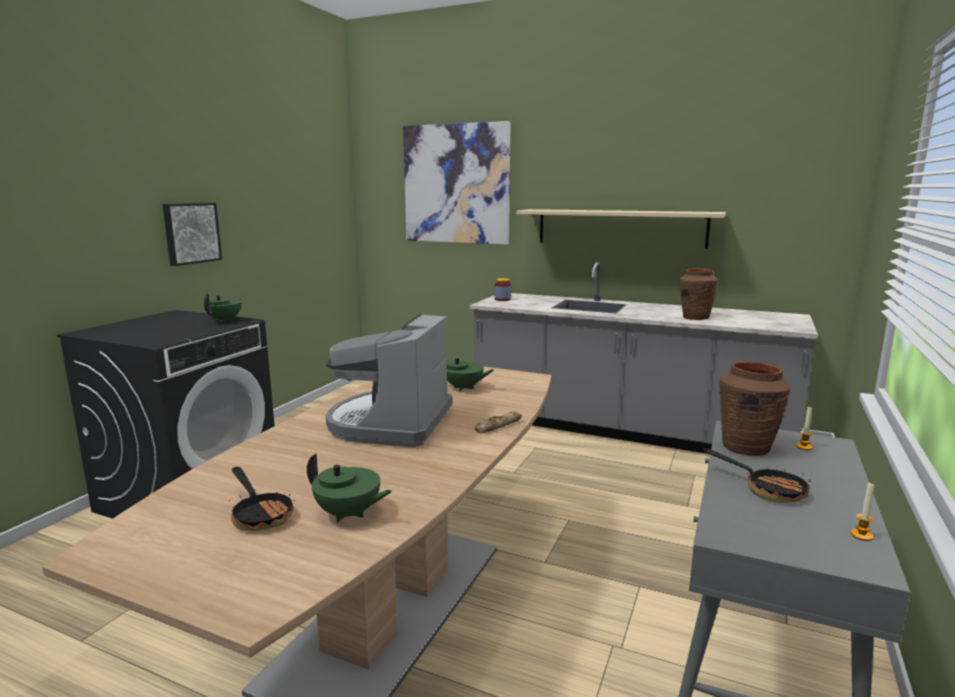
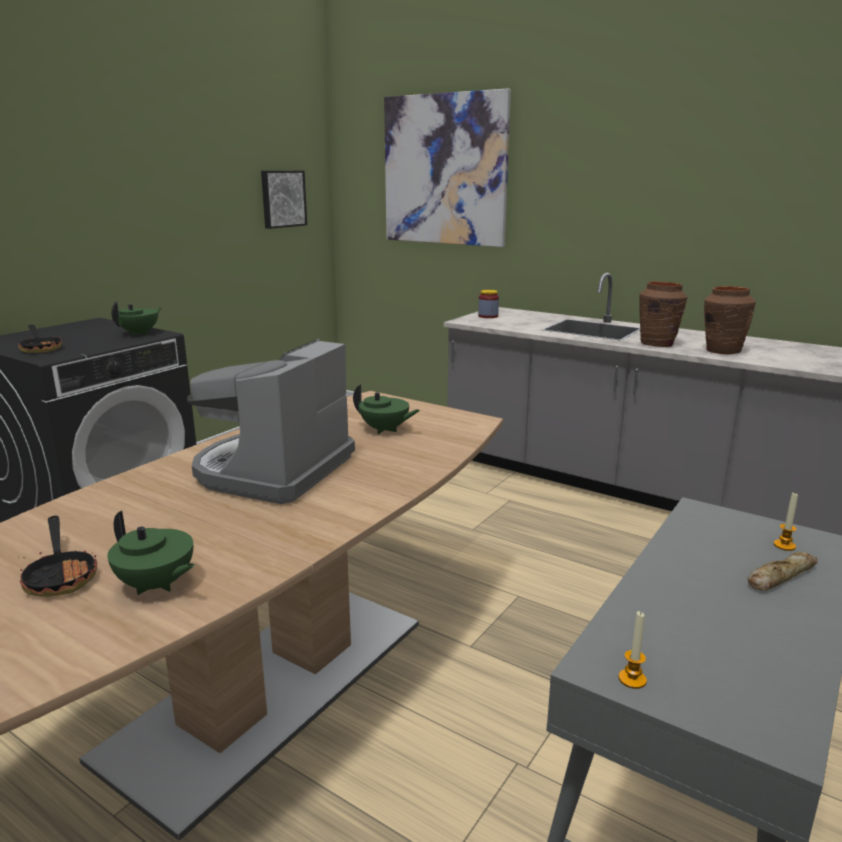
camera: 10 degrees right, 5 degrees up
picture [162,203,222,266] -> picture moved to [261,171,307,229]
bread [475,411,522,433] -> bread moved to [748,552,818,590]
beige shelf [516,209,726,249] -> none
frying pan [702,448,811,503] -> frying pan moved to [18,325,62,353]
brown vase [719,362,790,456] -> brown vase moved to [639,281,687,347]
candle [850,482,874,541] -> candle moved to [618,611,647,689]

